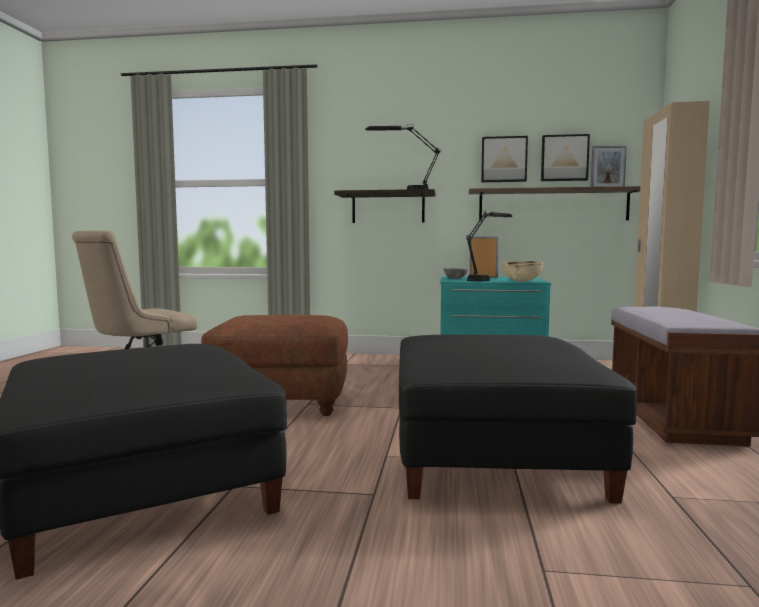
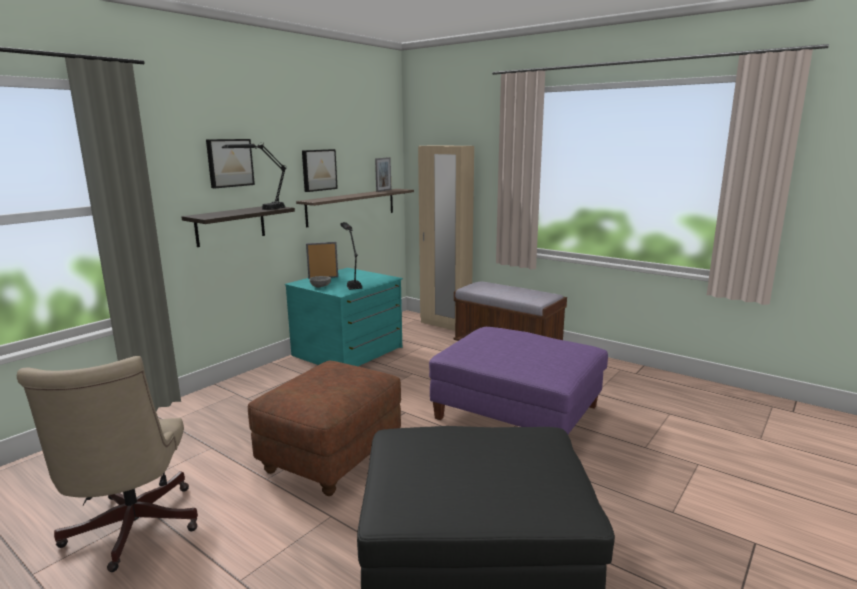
camera: 60 degrees left, 10 degrees up
black ottoman [399,334,637,503] -> purple ottoman [429,327,608,434]
beige bowl [502,261,543,282] -> none
picture [541,134,590,181] -> picture moved to [206,139,255,188]

